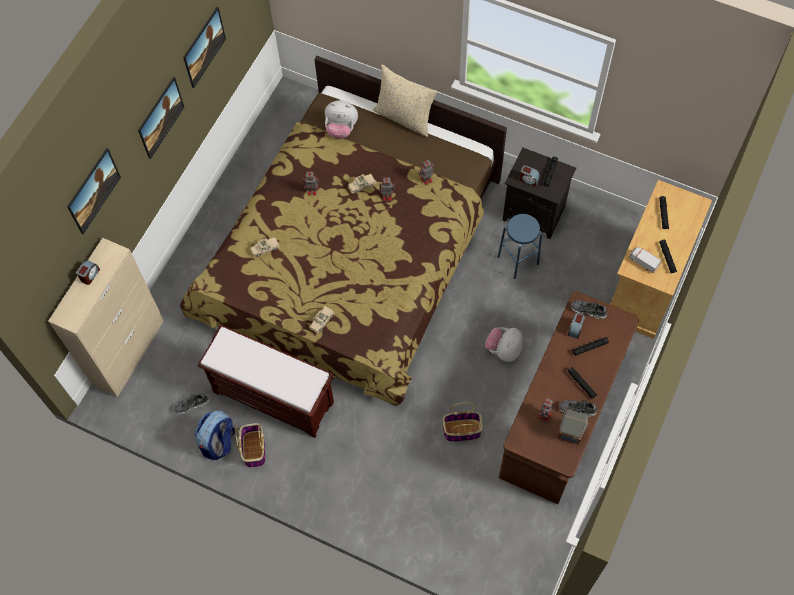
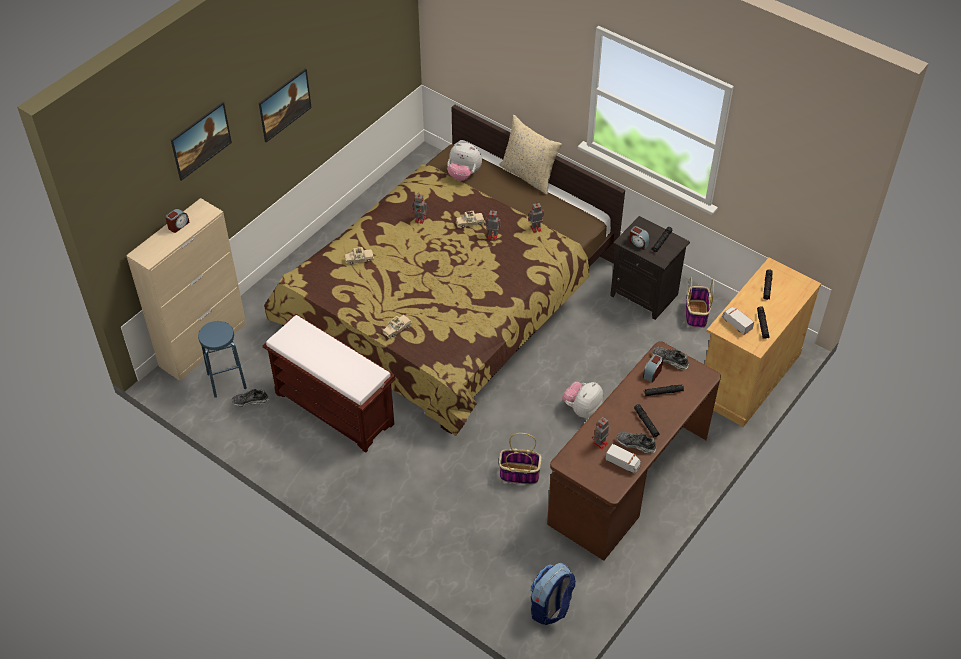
camera: 10 degrees right, 15 degrees down
picture [183,7,226,88] -> none
backpack [195,410,235,460] -> backpack moved to [531,563,576,625]
basket [236,423,266,467] -> basket moved to [686,277,714,328]
blue stool [498,214,542,279] -> blue stool moved to [198,321,247,398]
toy house [558,409,588,445] -> toy truck [605,444,641,474]

